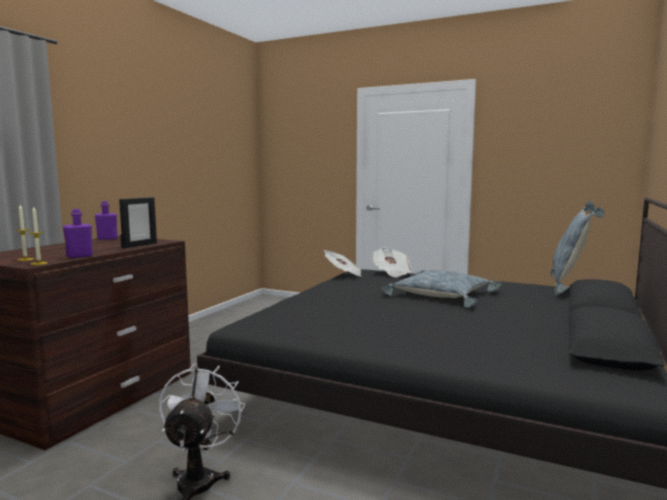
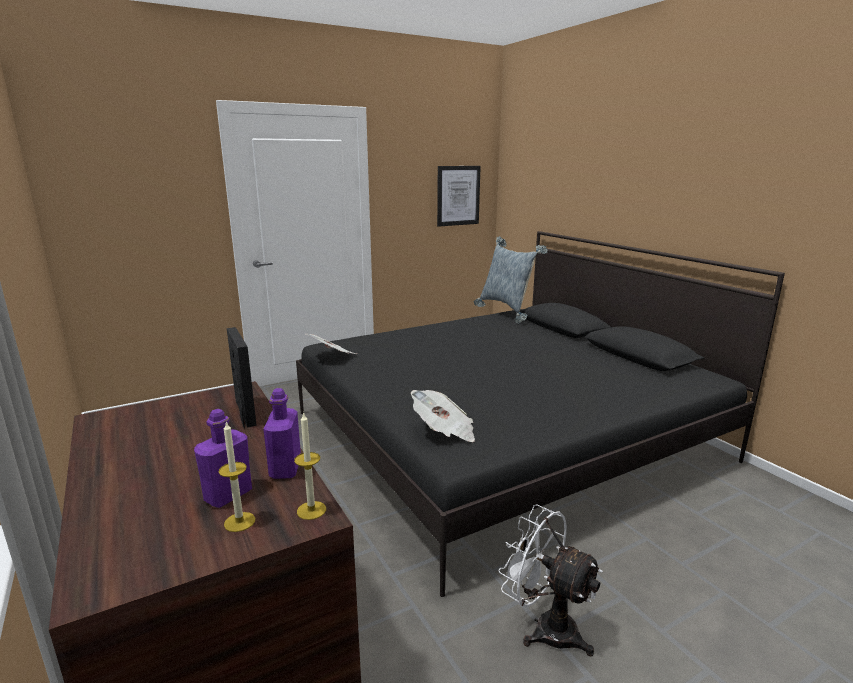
camera: 55 degrees left, 10 degrees up
purple bottle [95,201,118,239] -> purple bottle moved to [194,409,252,508]
newspaper [373,247,411,277] -> newspaper moved to [411,390,475,442]
pillow [381,270,501,307] -> none
none -> picture [437,166,481,227]

